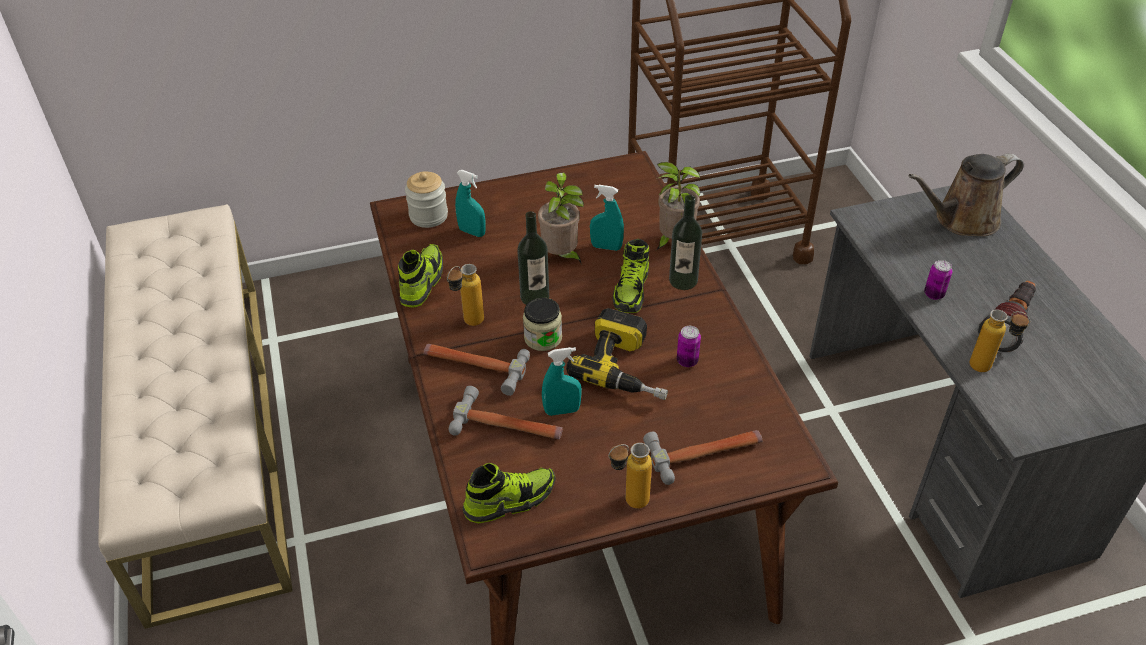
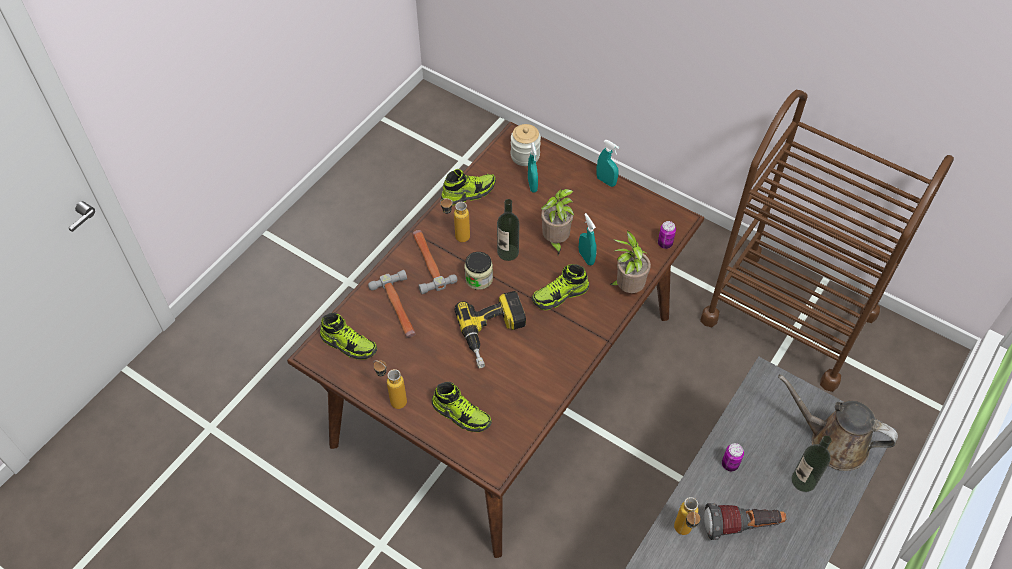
camera: 50 degrees right, 10 degrees up
beige bench [98,204,293,629] -> none
turquoise spray bottle [542,347,582,416] -> turquoise spray bottle moved to [597,140,619,187]
hammer [643,430,763,485] -> shoe [432,382,492,432]
bottle [669,195,702,290] -> bottle moved to [791,436,832,492]
can [677,326,701,367] -> can moved to [658,221,676,249]

